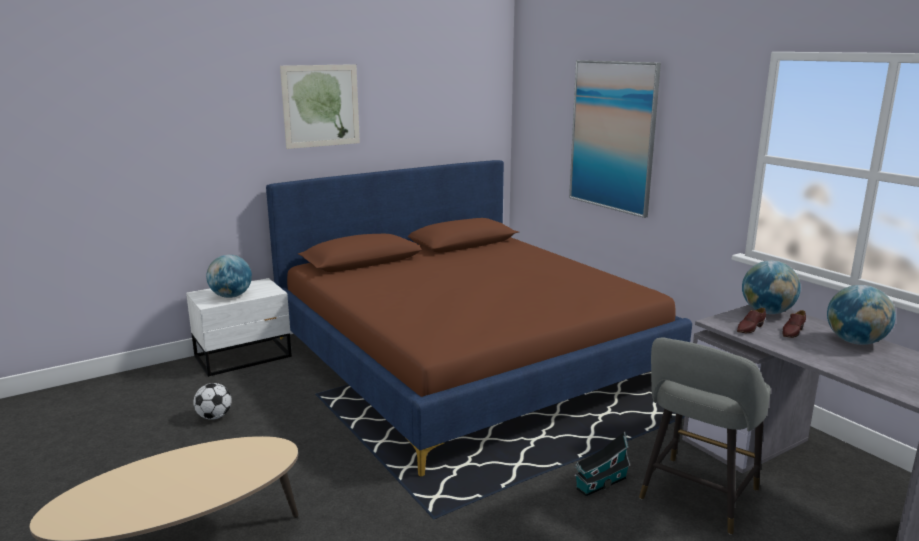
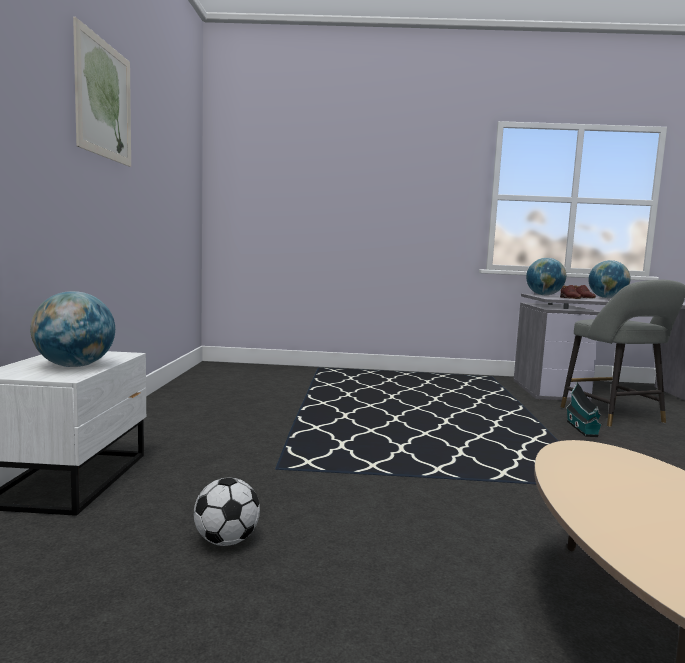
camera: 55 degrees left, 10 degrees down
brown bed [266,160,692,477] -> none
picture [569,60,661,218] -> none

